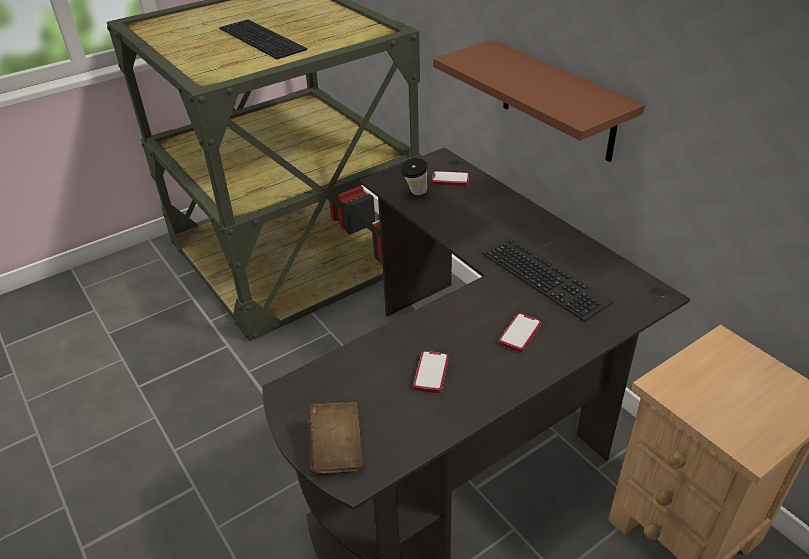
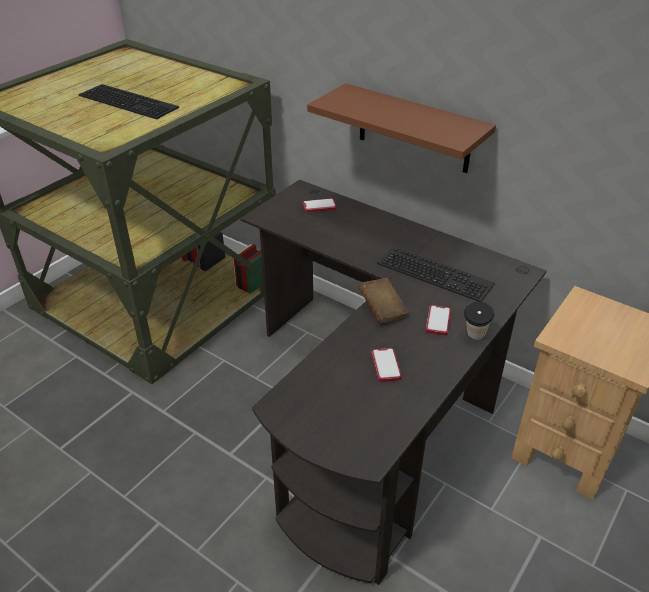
camera: 20 degrees left, 0 degrees up
brown book [308,402,363,473] -> brown book moved to [358,278,408,323]
cup [401,158,428,195] -> cup moved to [464,302,495,340]

